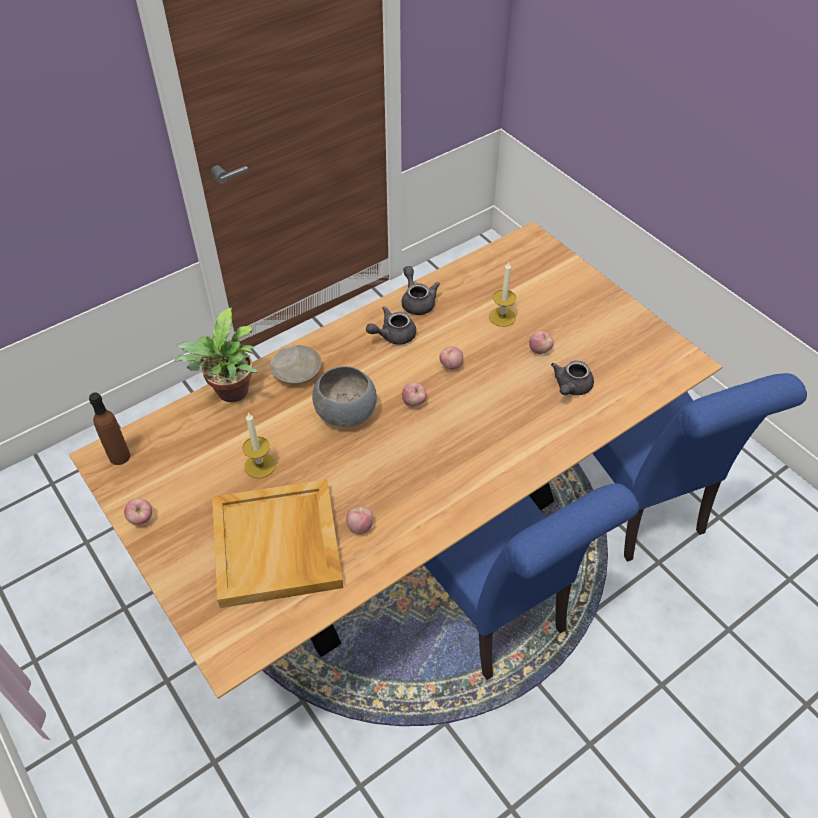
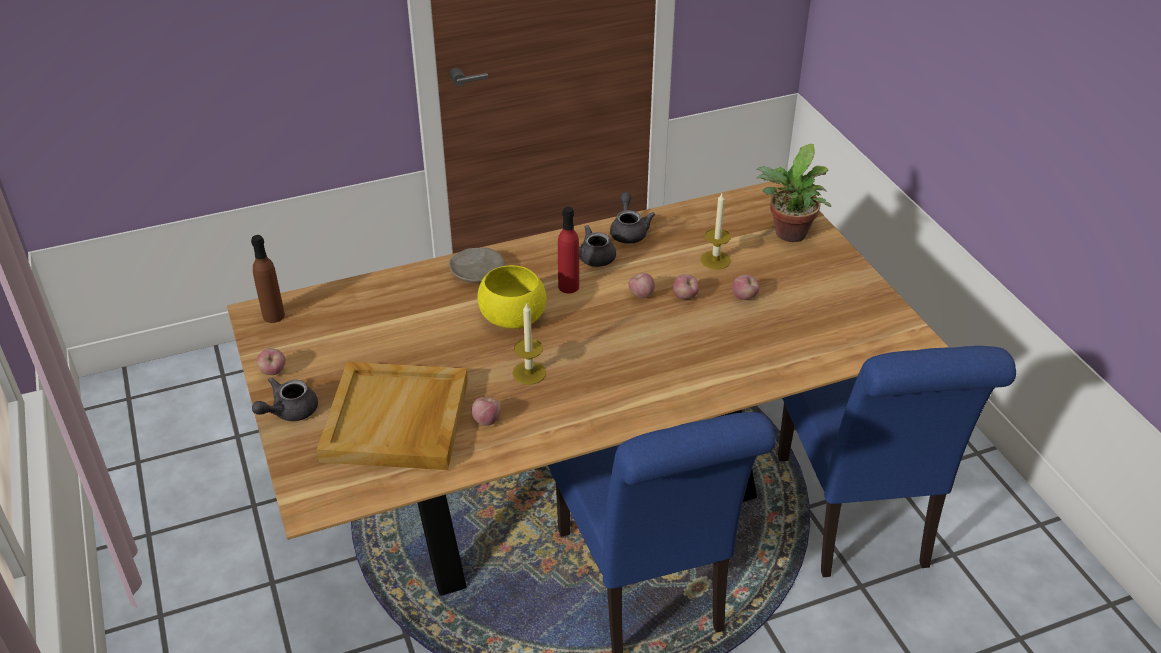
camera: 15 degrees right, 10 degrees down
potted plant [174,307,258,402] -> potted plant moved to [756,144,831,242]
candle [242,412,276,478] -> candle moved to [512,302,546,385]
grey bowl [312,366,377,427] -> yellow bowl [477,265,546,329]
apple [402,383,427,406] -> apple moved to [673,274,699,299]
grey teapot [551,361,594,395] -> grey teapot moved to [252,377,318,421]
none -> red bottle [558,207,579,293]

